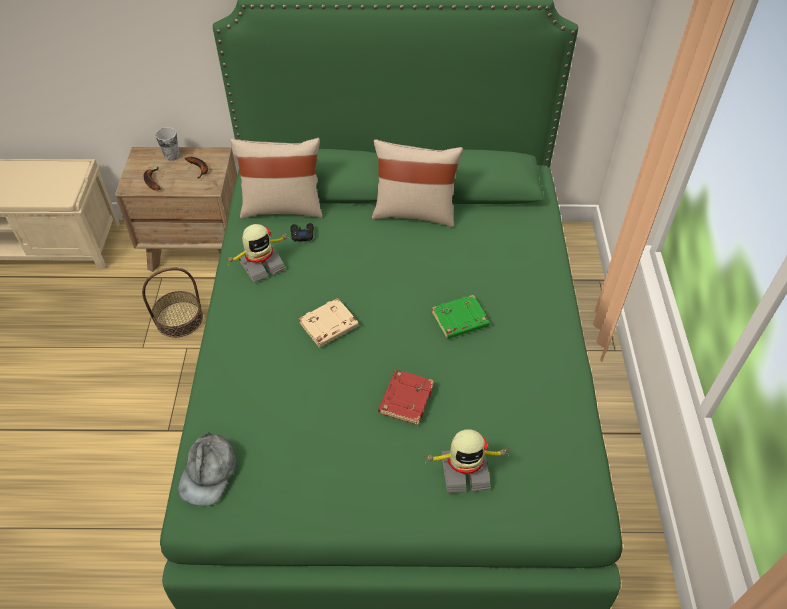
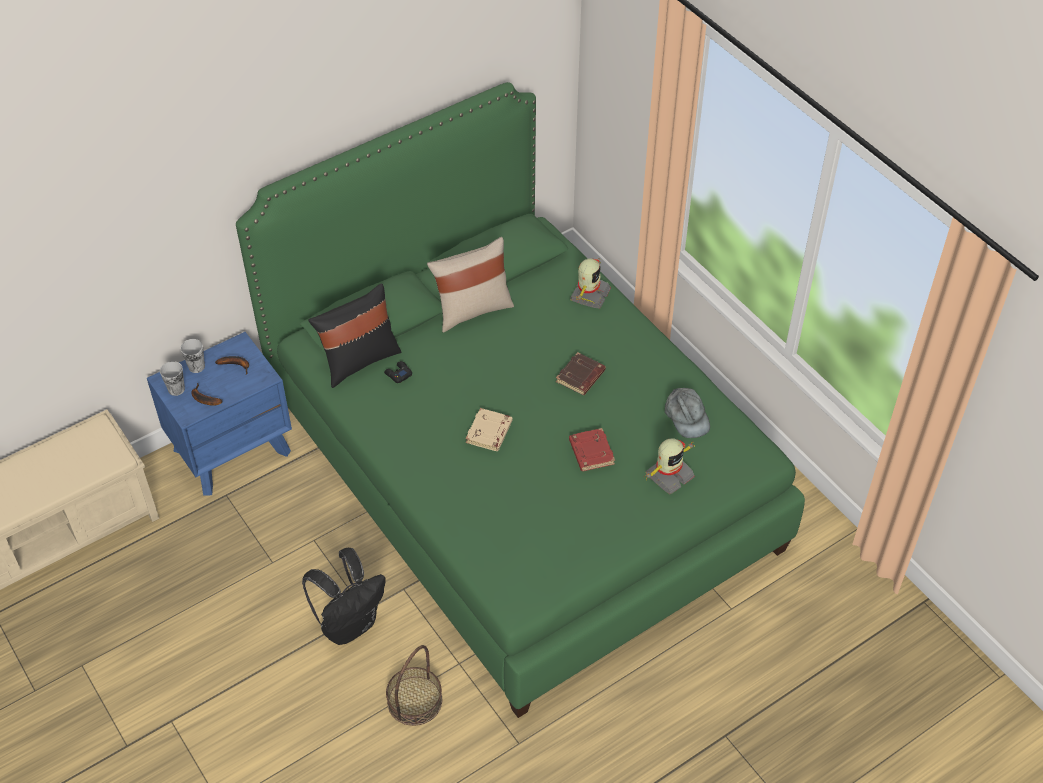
camera: 35 degrees left, 0 degrees up
brown nightstand [114,147,237,272] -> blue nightstand [147,332,292,496]
basket [142,267,203,338] -> basket moved to [386,645,442,726]
grey cap [178,432,237,507] -> grey cap moved to [665,388,710,438]
toy robot [225,224,290,283] -> toy robot moved to [570,258,611,309]
beige pillow [230,138,323,219] -> black pillow [308,283,401,388]
green book [432,295,490,339] -> brown book [556,352,606,395]
none -> cup [160,361,185,396]
none -> black backpack [302,548,385,645]

